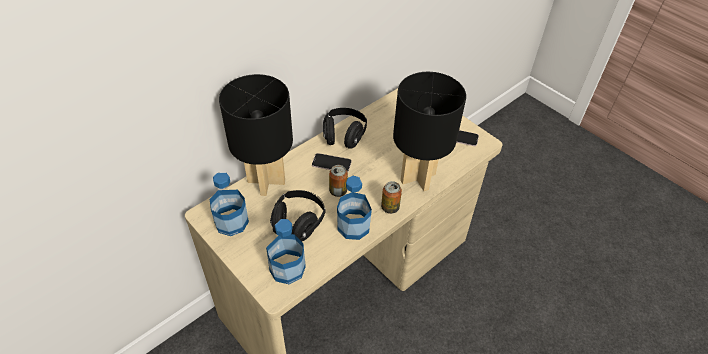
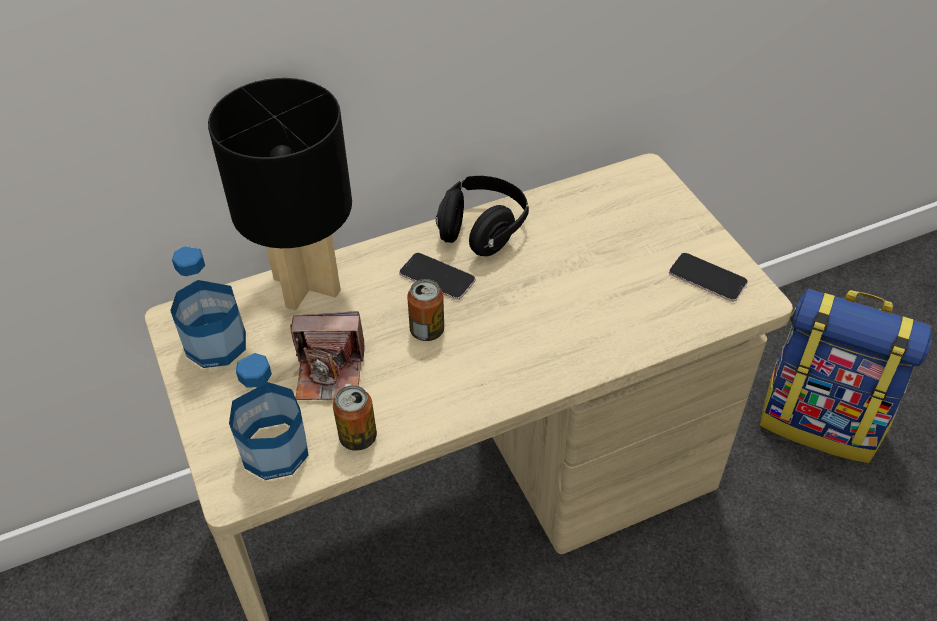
camera: 20 degrees right, 0 degrees up
black headphones [270,190,325,241] -> camera [290,311,365,400]
bottle [337,176,372,240] -> none
can [381,181,402,214] -> can moved to [333,385,377,451]
black table lamp [393,72,466,191] -> none
none -> backpack [760,288,932,463]

